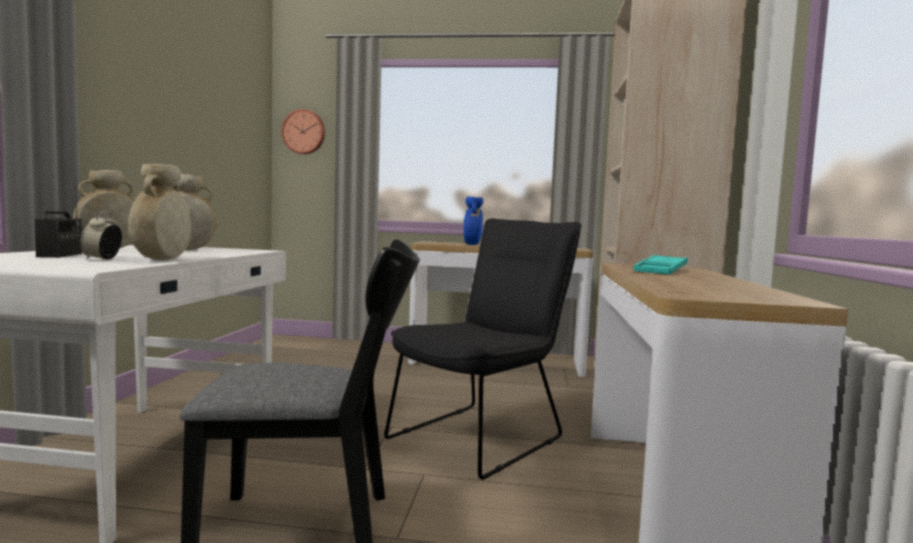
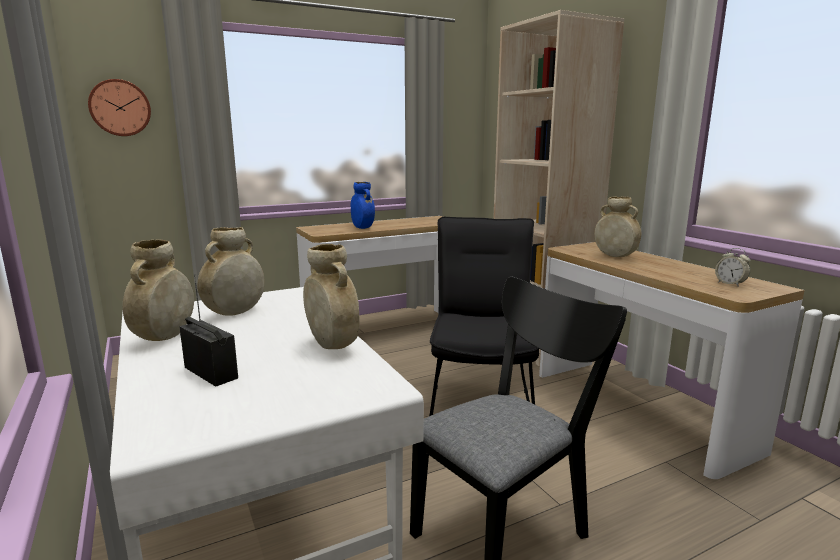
camera: 35 degrees left, 10 degrees up
alarm clock [80,211,122,260] -> alarm clock moved to [715,248,751,287]
turquoise tray [633,254,688,275] -> beige vase [594,196,641,257]

